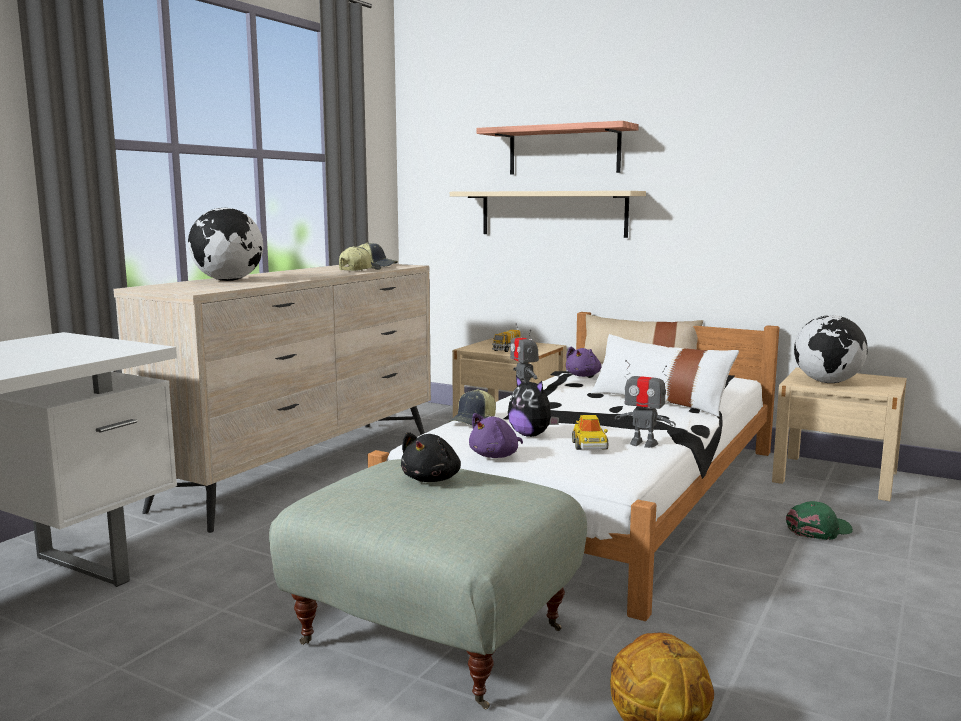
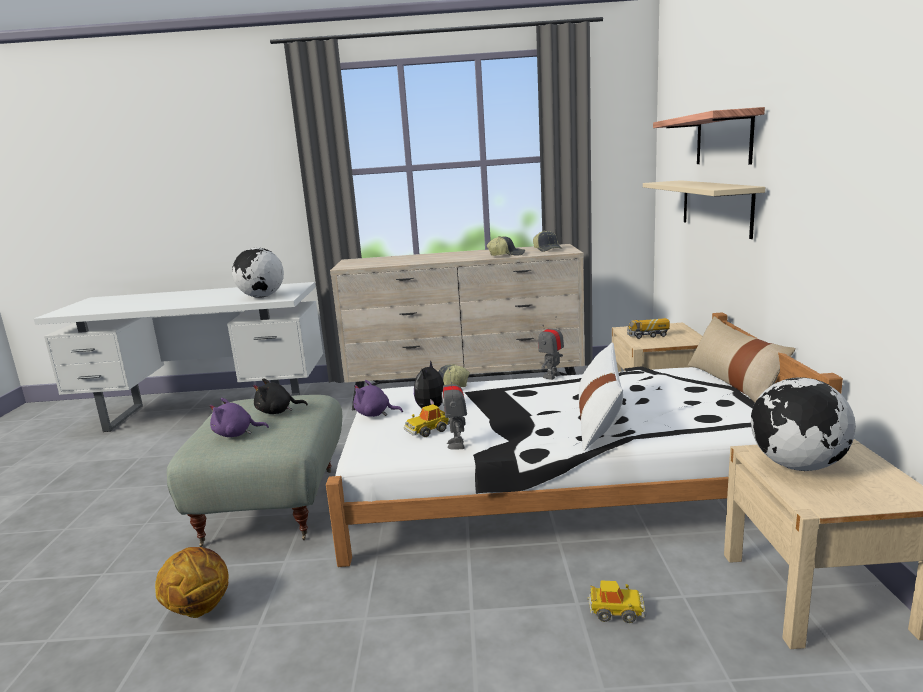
camera: 60 degrees right, 5 degrees up
globe [188,208,263,281] -> globe moved to [232,248,284,298]
purple plush toy [566,347,601,377] -> purple plush toy moved to [209,398,269,437]
green cap [786,501,853,540] -> toy car [588,581,646,623]

